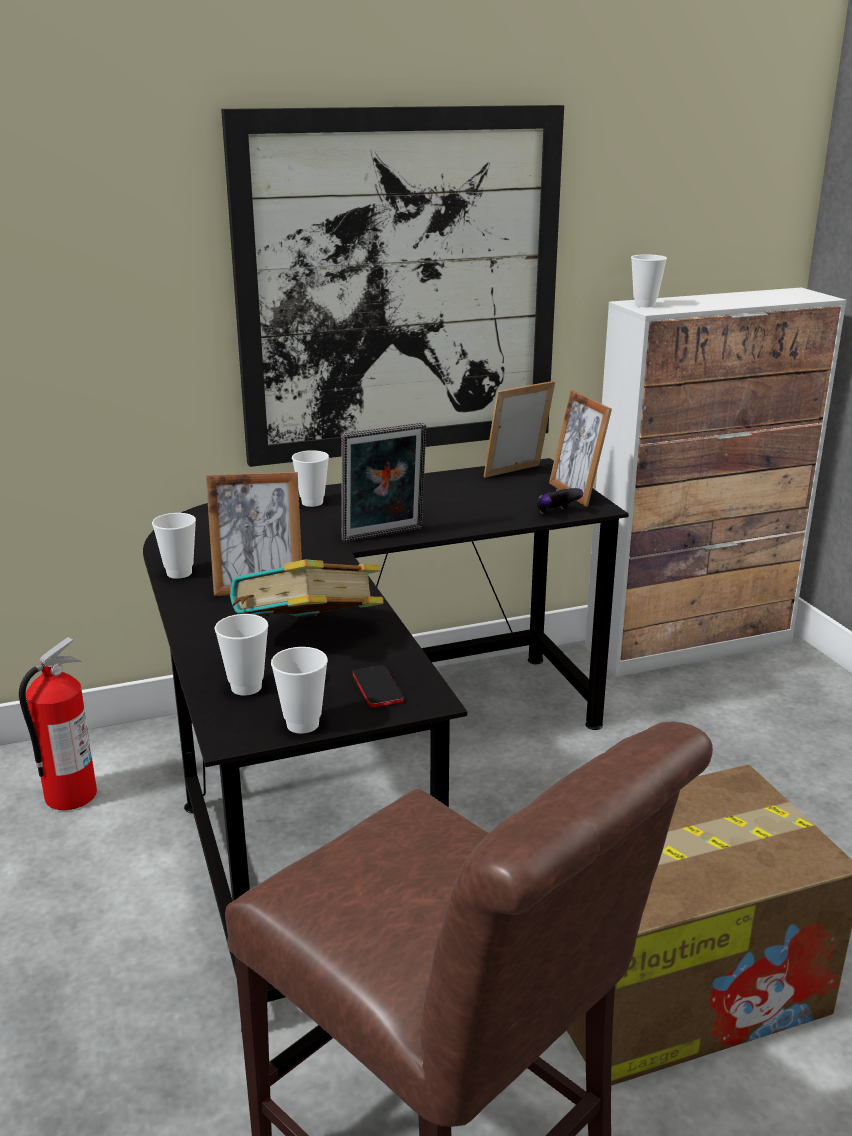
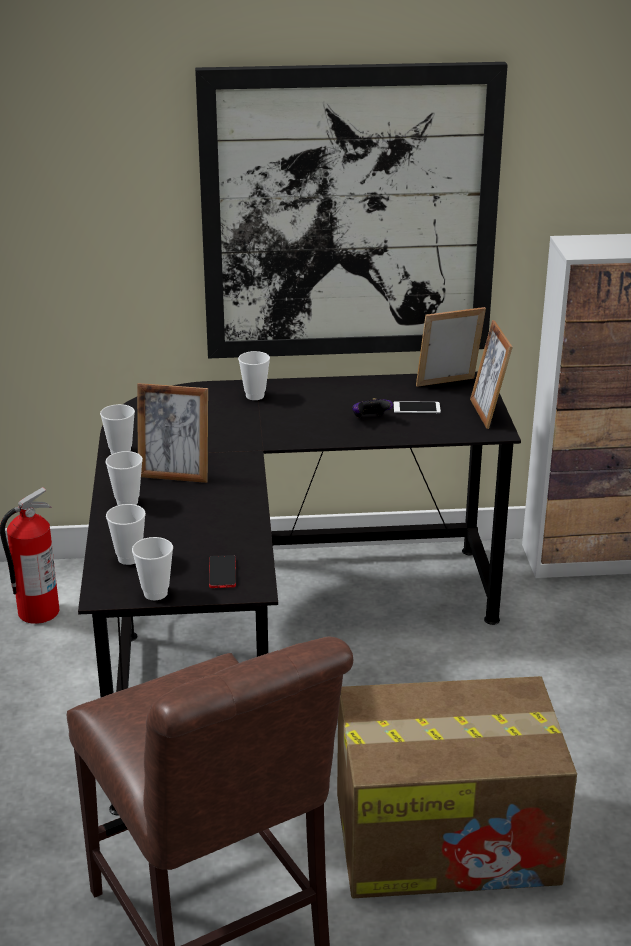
camera: 15 degrees right, 5 degrees up
book [230,559,384,616] -> none
picture frame [341,423,426,542] -> none
game controller [537,488,583,514] -> game controller moved to [352,398,393,418]
cup [631,254,667,307] -> cup moved to [106,451,143,505]
none -> phone [394,401,441,413]

